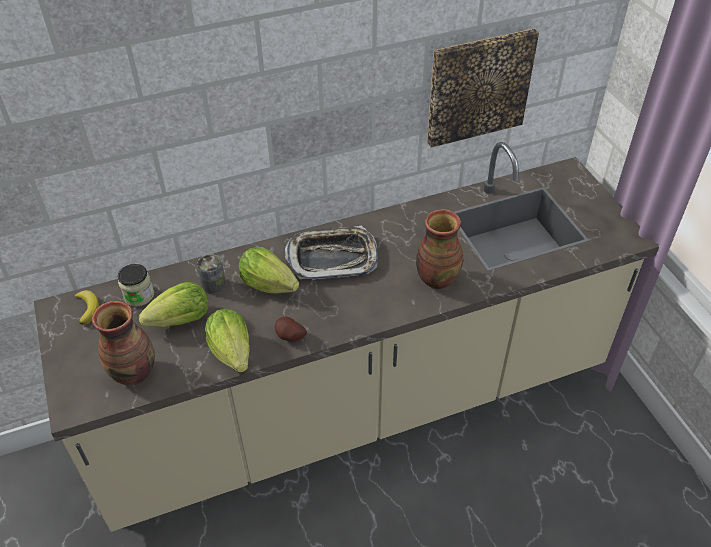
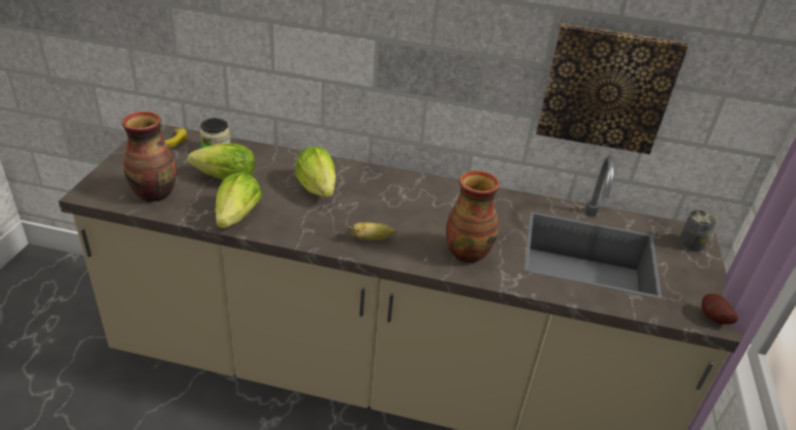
camera: 30 degrees right, 10 degrees down
can [197,254,226,295] -> can moved to [678,210,717,252]
potato [275,317,307,342] -> potato moved to [701,294,738,325]
tray [285,226,378,280] -> none
none -> banana [348,222,396,240]

